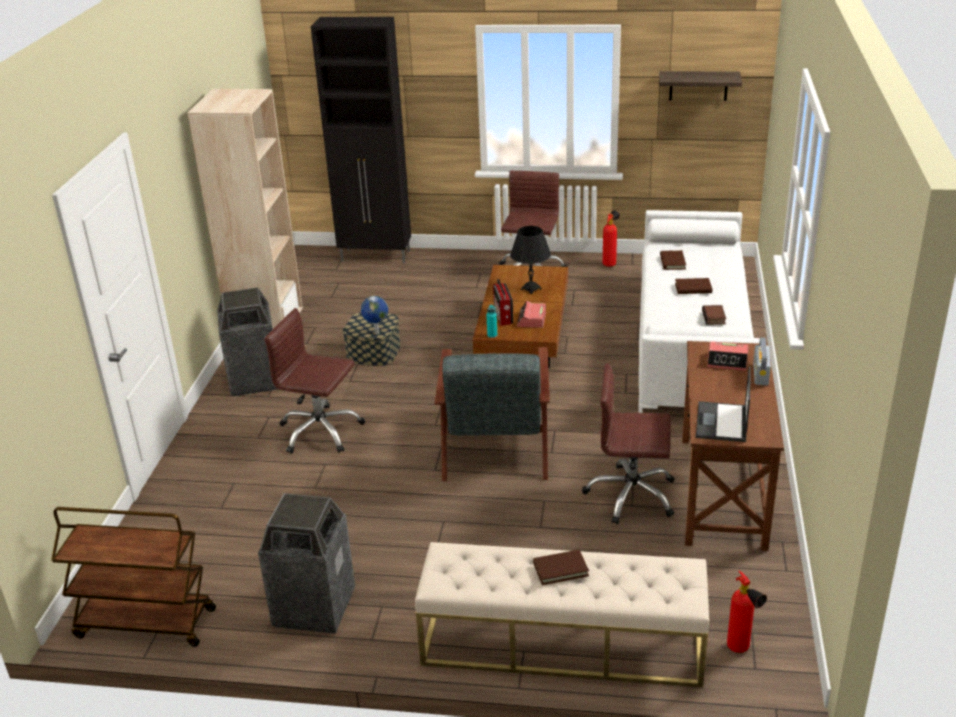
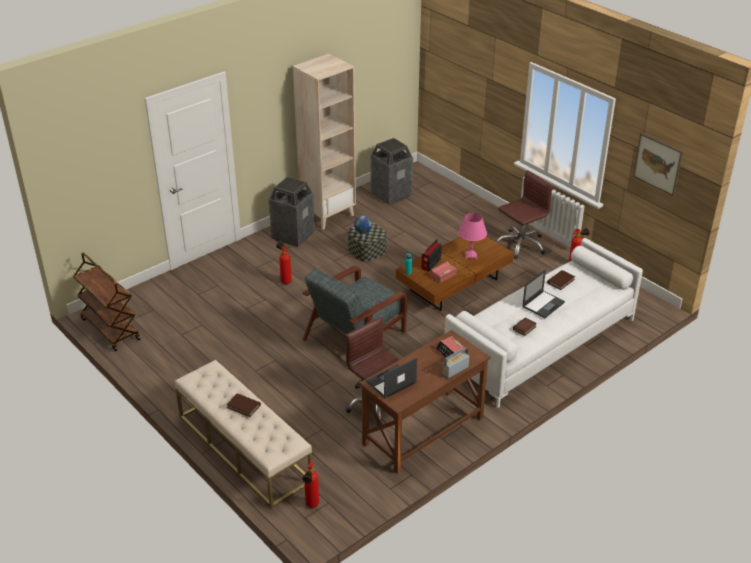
camera: 40 degrees right, 5 degrees up
trash can [258,493,355,634] -> trash can moved to [371,138,413,205]
brown office chair [264,308,365,454] -> fire extinguisher [276,242,292,284]
black cabinet [311,17,411,263] -> none
black table lamp [510,226,551,294] -> pink table lamp [458,213,487,259]
shelf [659,71,742,101] -> picture [633,133,683,196]
brown book [675,278,712,294] -> laptop [522,269,565,318]

